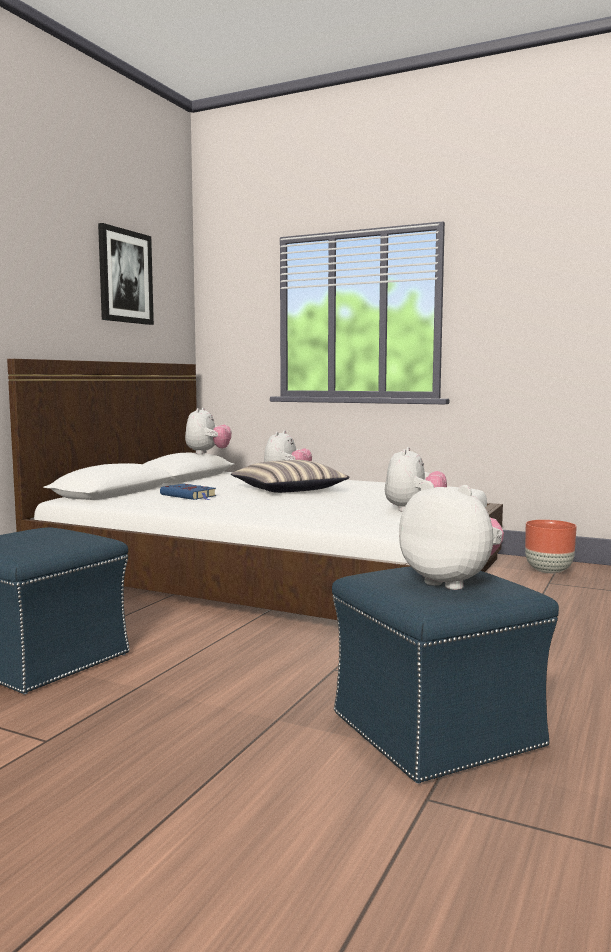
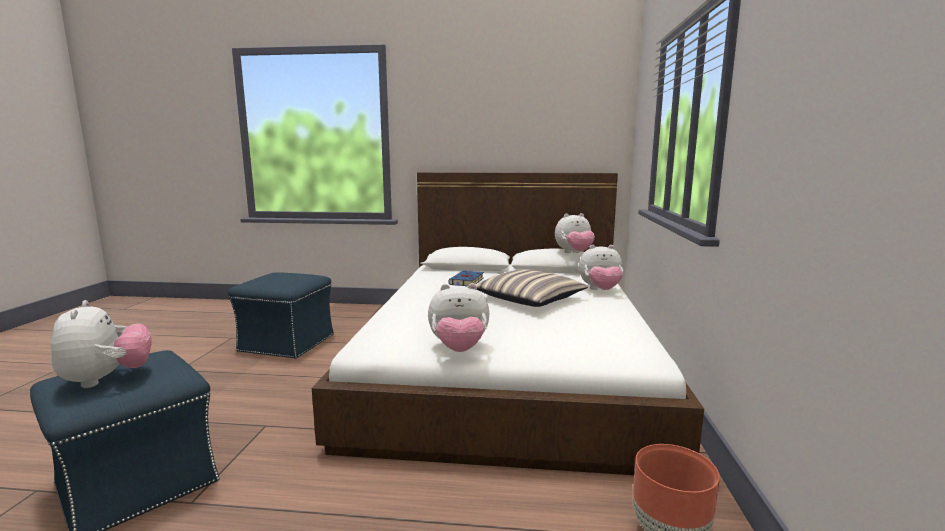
camera: 70 degrees right, 5 degrees up
picture [98,223,154,325] -> none
plush toy [399,481,504,590] -> plush toy turned 45 degrees counterclockwise [51,300,152,388]

